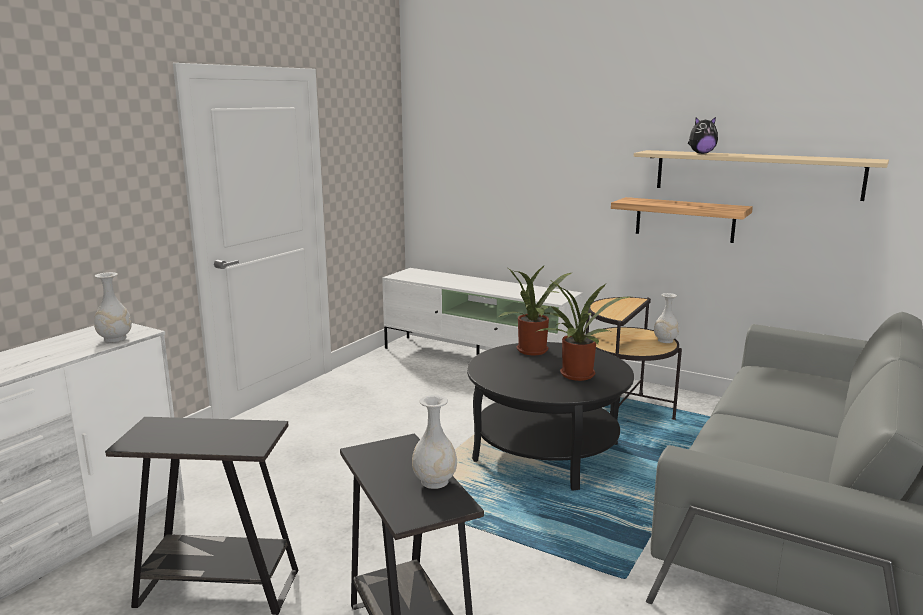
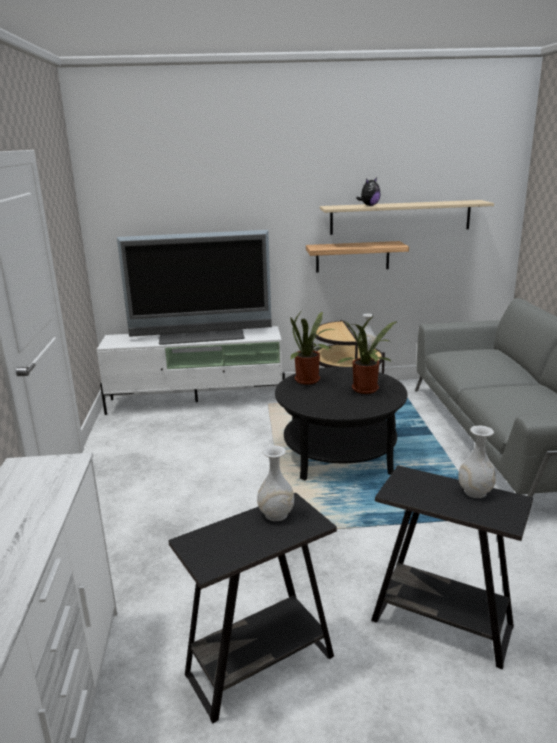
camera: 35 degrees left, 5 degrees up
white vase [94,272,132,342] -> white vase moved to [257,445,294,521]
none -> television [117,230,272,345]

